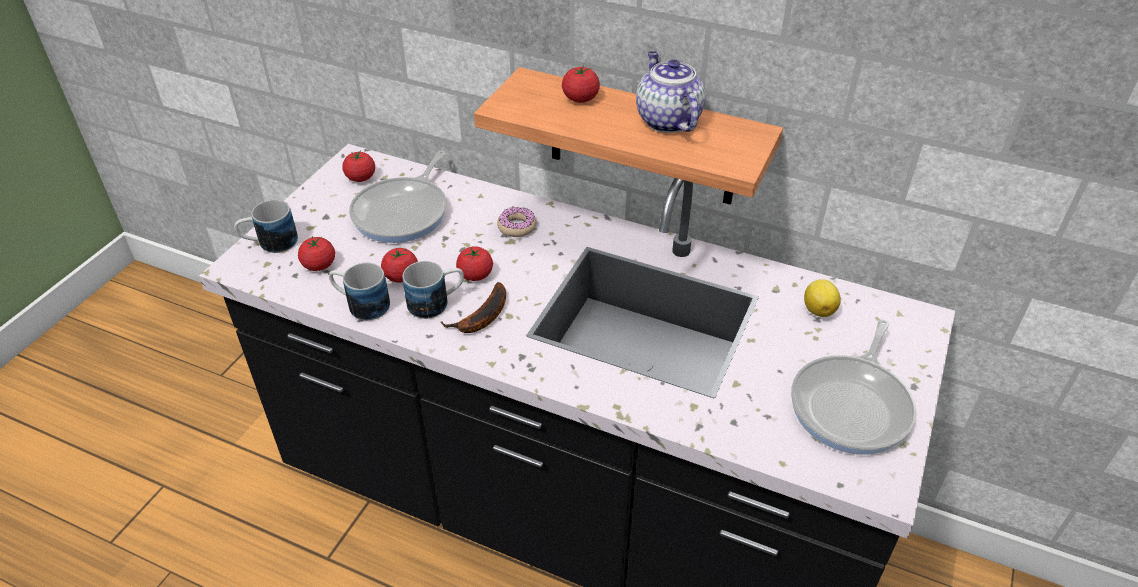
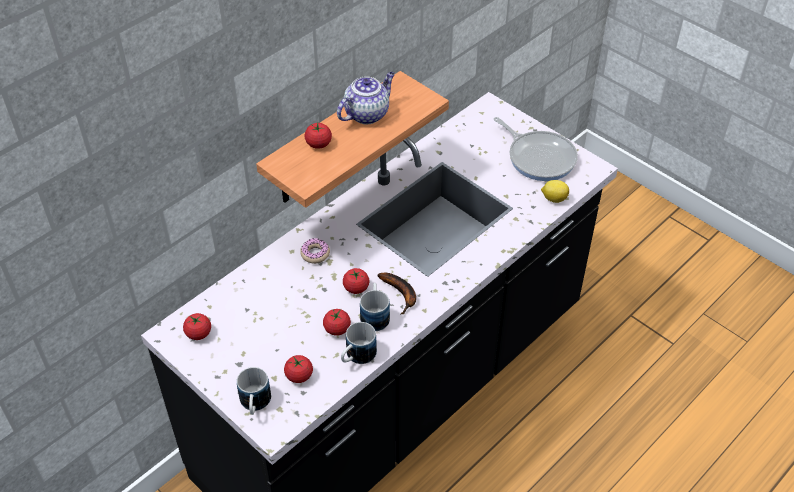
camera: 70 degrees left, 5 degrees up
frying pan [349,151,447,243] -> none
teapot [636,51,706,133] -> teapot turned 135 degrees clockwise [337,72,395,124]
lemon [804,279,841,317] -> lemon moved to [541,180,569,203]

